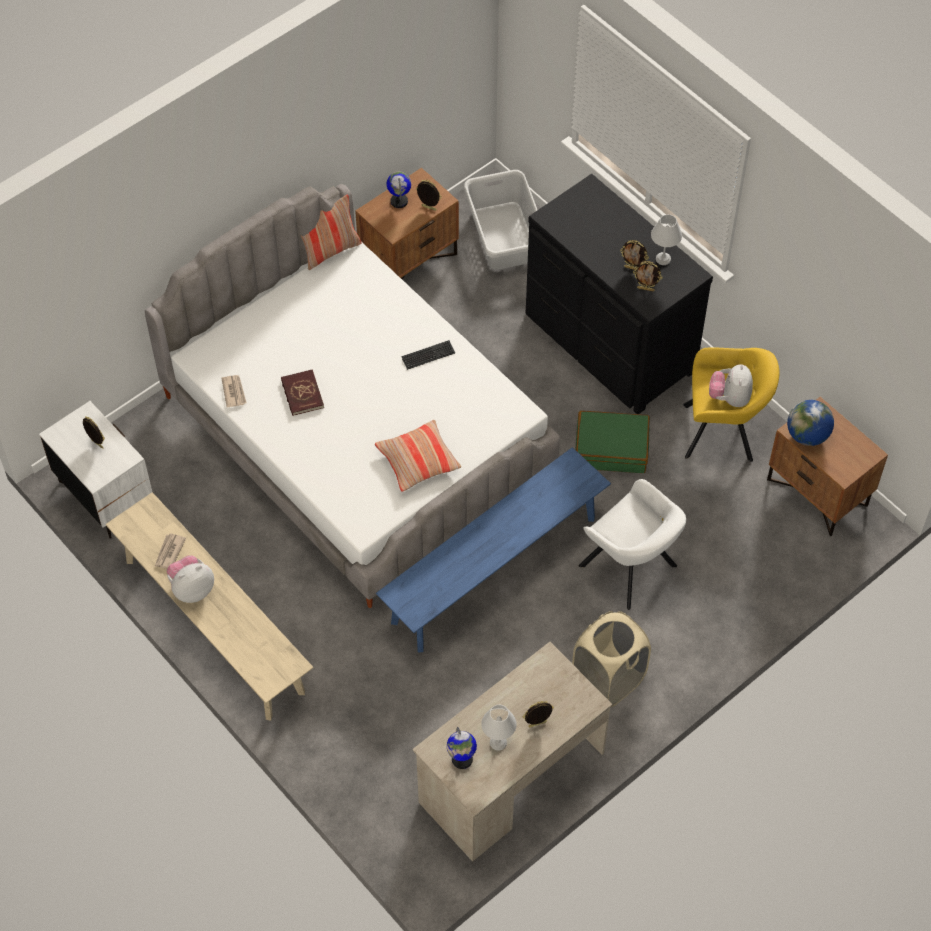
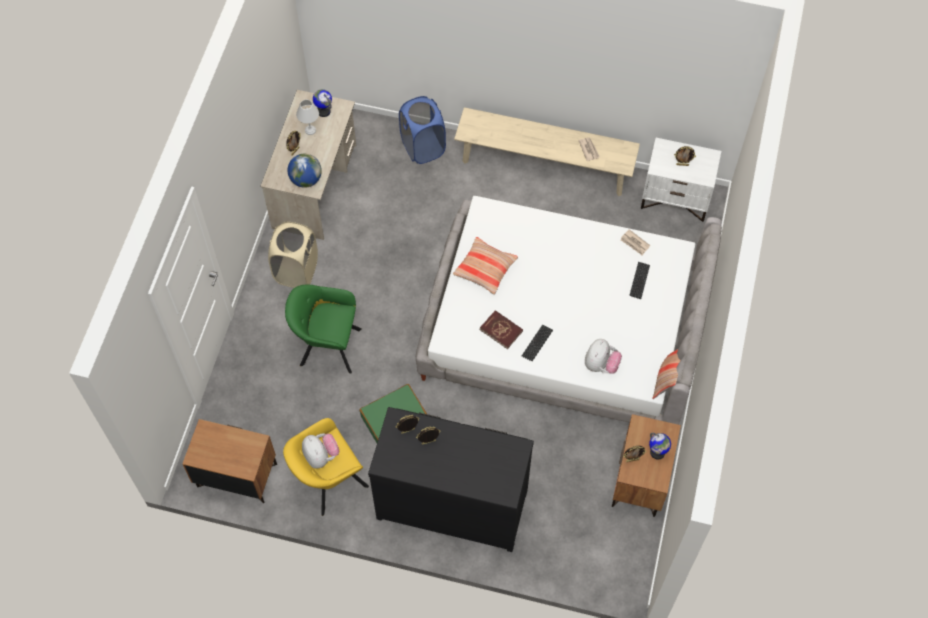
camera: 145 degrees right, 5 degrees up
plush toy [167,555,214,603] -> plush toy moved to [585,339,622,374]
red book [281,369,324,416] -> red book moved to [480,310,523,349]
blue bench [376,447,611,652] -> none
grey laundry basket [463,170,537,270] -> none
white armchair [579,479,686,610] -> green armchair [285,284,362,374]
white table lamp [651,214,682,265] -> none
globe [787,400,834,446] -> globe moved to [288,154,322,188]
none -> blue laundry basket [399,96,446,164]
none -> keyboard [629,262,650,299]

